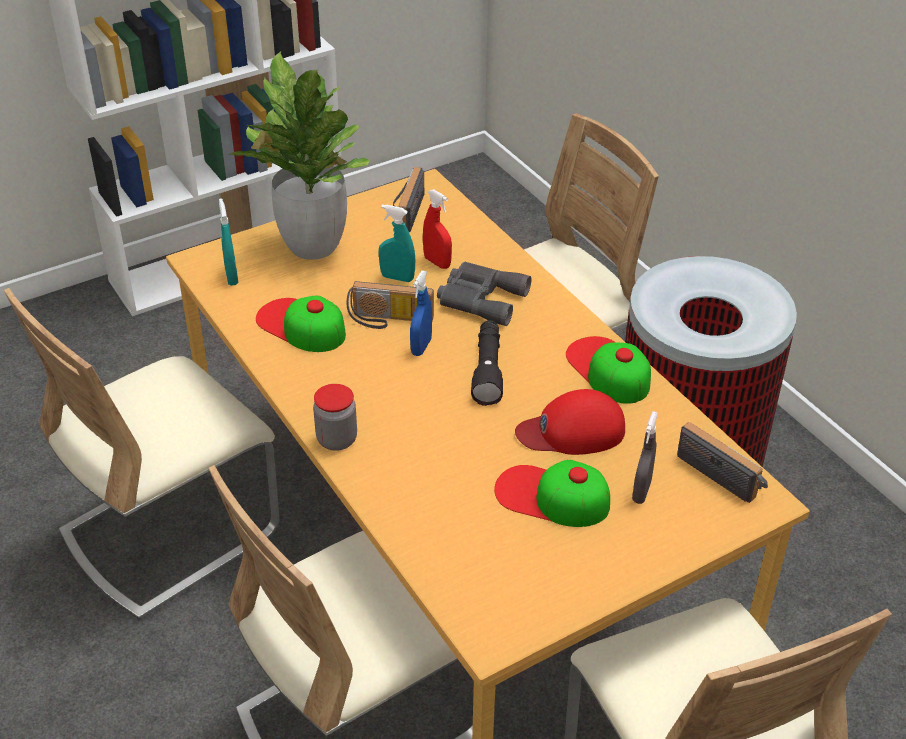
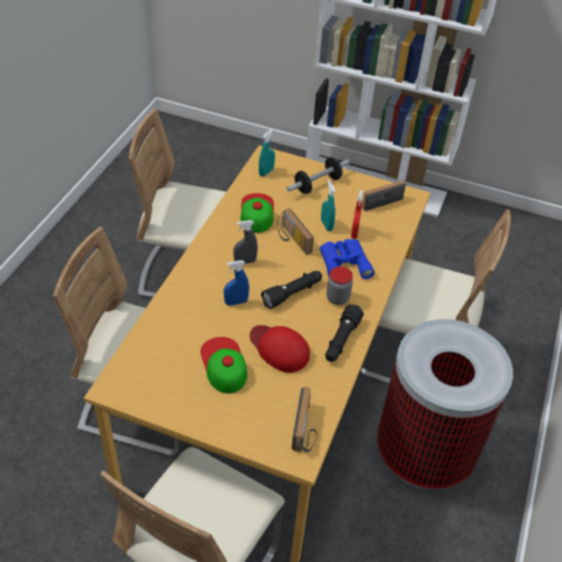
camera: 50 degrees right, 5 degrees up
potted plant [228,52,369,260] -> dumbbell [286,157,349,194]
jar [313,384,357,451] -> jar moved to [326,267,353,305]
blue spray bottle [410,270,432,356] -> blue spray bottle moved to [224,260,249,306]
grey binoculars [437,262,532,326] -> blue binoculars [320,239,375,279]
cap [566,336,651,404] -> black flashlight [325,304,364,362]
grey spray bottle [632,411,658,504] -> grey spray bottle moved to [233,220,258,264]

